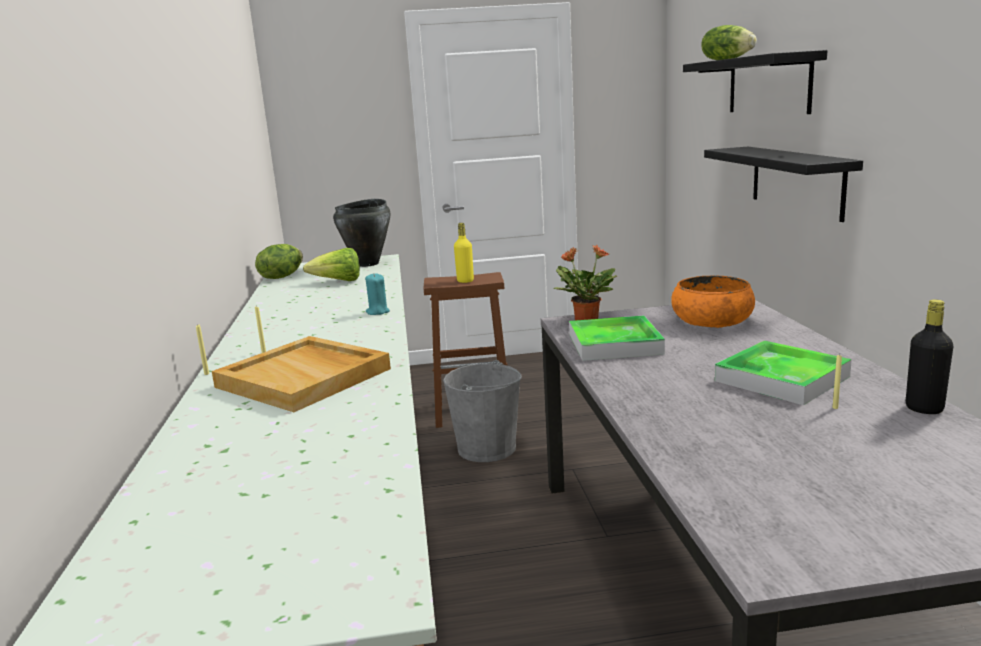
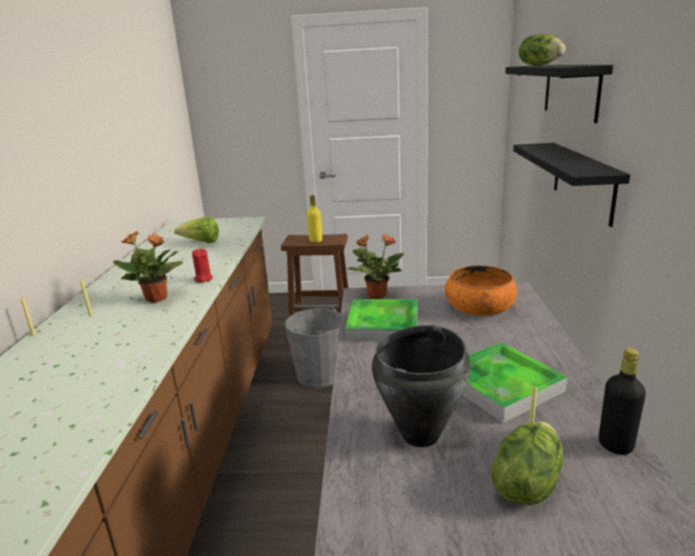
camera: 10 degrees right, 5 degrees up
beige tray [212,336,391,412] -> none
lettuce [255,244,303,279] -> lettuce moved to [491,421,563,505]
black cooking pot [333,199,391,267] -> black cooking pot moved to [372,325,471,447]
turquoise candle [365,273,390,315] -> red candle [192,249,213,282]
none -> potted plant [113,231,183,303]

